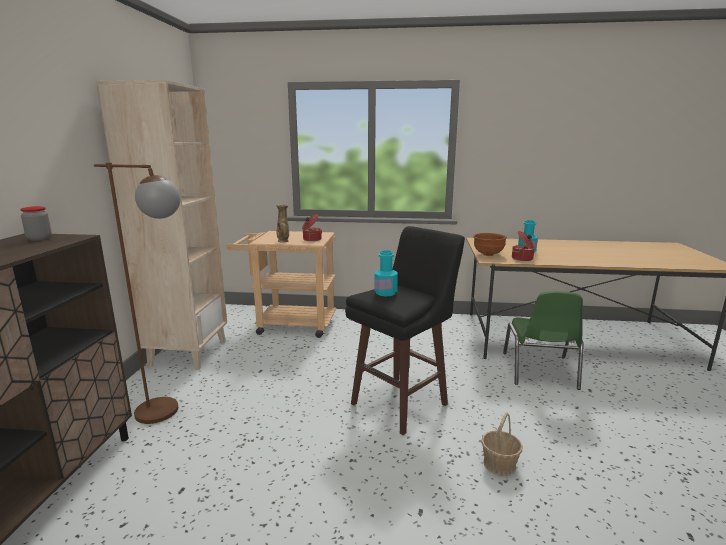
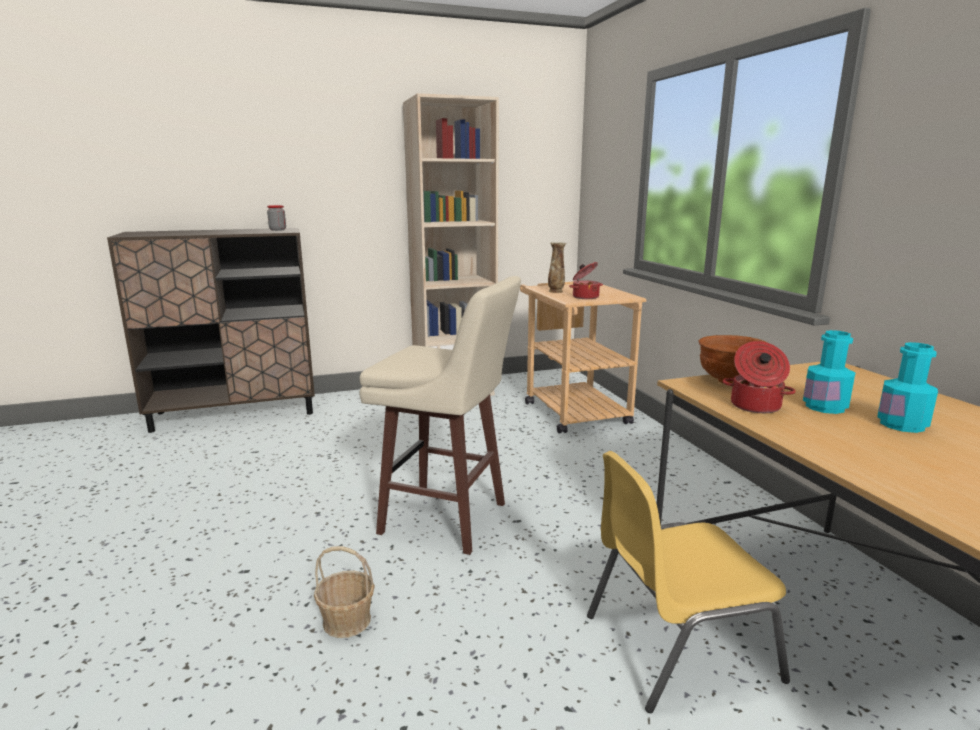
camera: 65 degrees right, 0 degrees up
brown floor lamp [94,162,181,424] -> none
black stool [345,226,465,435] -> beige stool [359,276,521,555]
turquoise bottle [374,250,398,297] -> turquoise bottle moved to [877,342,938,433]
green chair [503,291,583,390] -> yellow chair [587,451,790,713]

